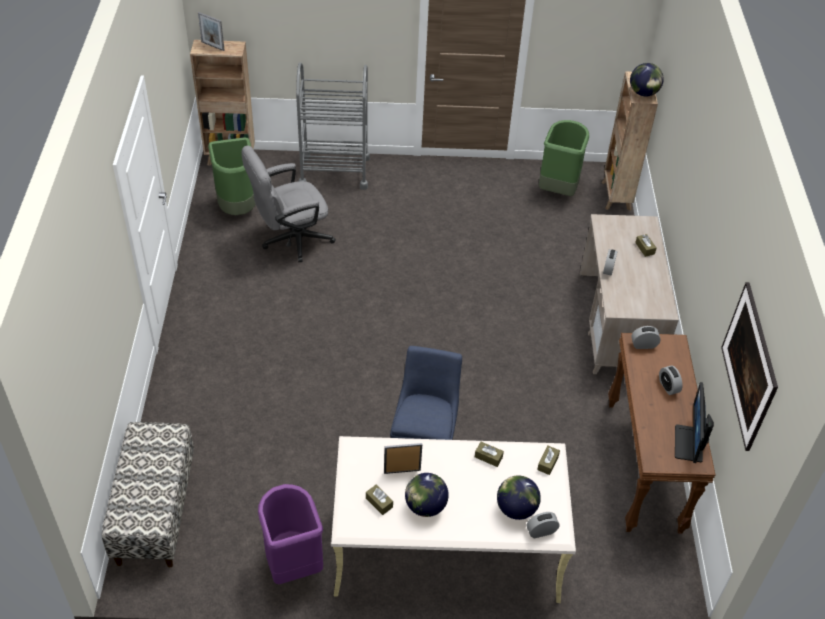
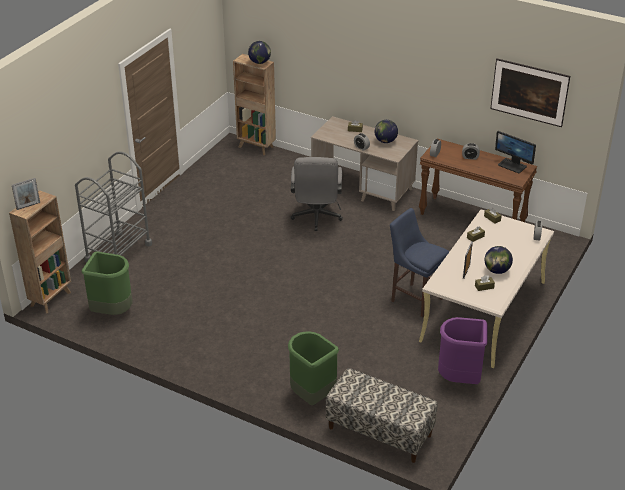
camera: 60 degrees left, 10 degrees down
grey office chair [241,146,336,262] -> grey office chair moved to [291,157,343,231]
globe [497,475,541,520] -> globe moved to [375,120,398,143]
green trash can [539,120,589,196] -> green trash can moved to [288,331,339,405]

